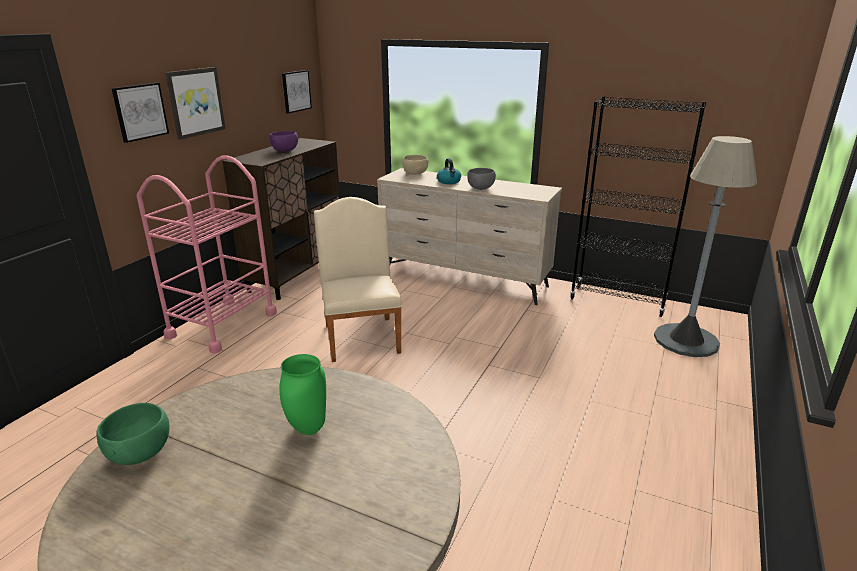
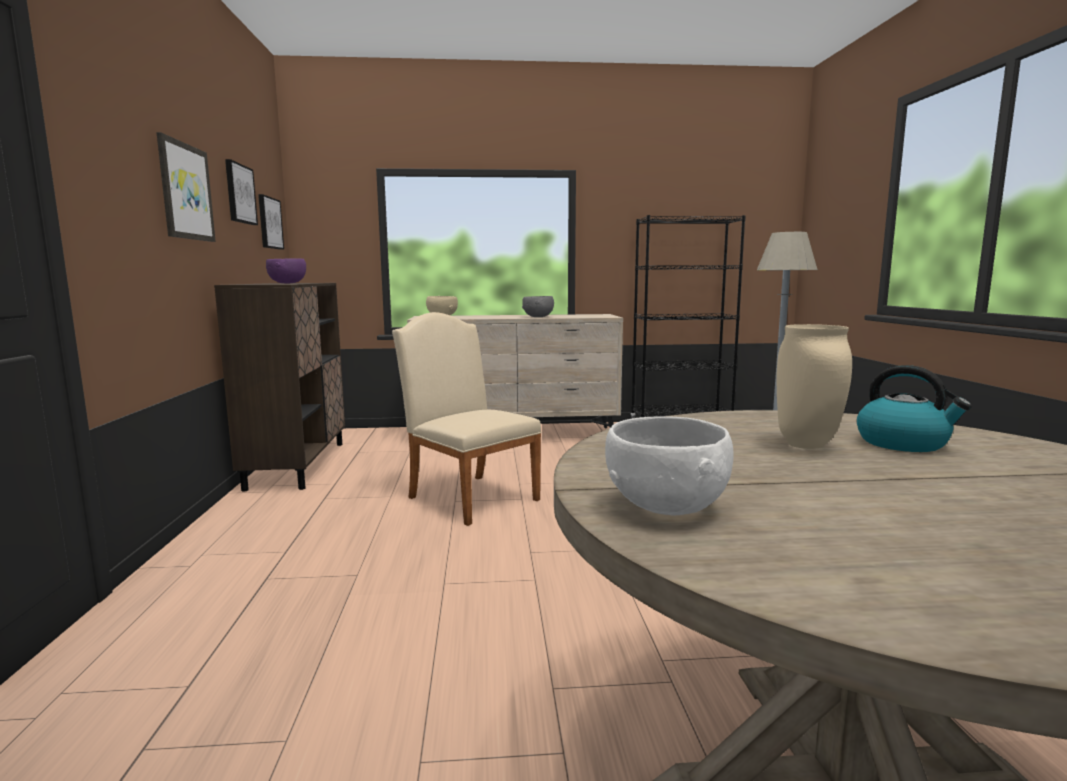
camera: 30 degrees left, 15 degrees down
green bowl [97,403,169,465] -> white bowl [605,417,733,515]
picture [111,83,169,143] -> picture moved to [225,159,258,225]
pink cart [137,155,277,354] -> none
green vase [279,354,326,435] -> beige vase [777,324,852,449]
kettle [437,158,461,184] -> kettle moved to [857,365,972,452]

